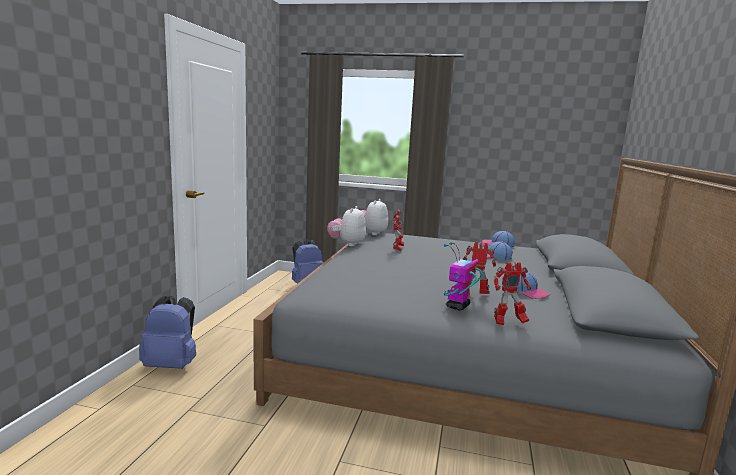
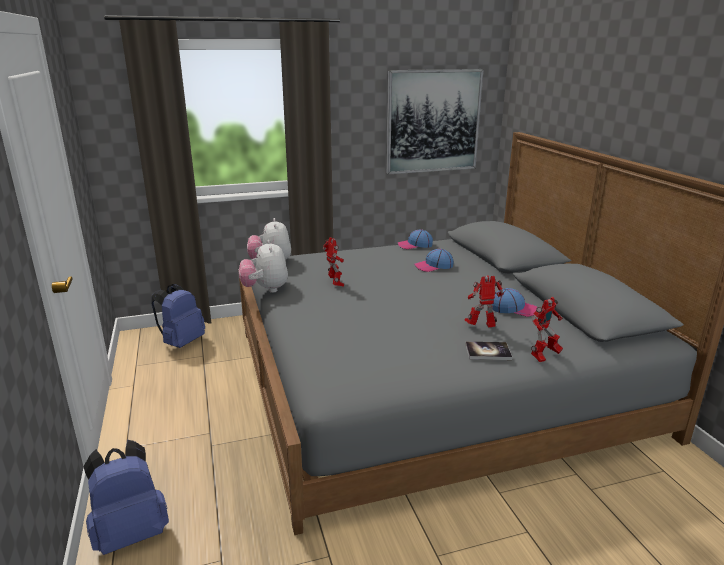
camera: 30 degrees left, 10 degrees up
toy robot [444,242,482,310] -> book [465,342,512,360]
none -> picture [386,69,484,174]

